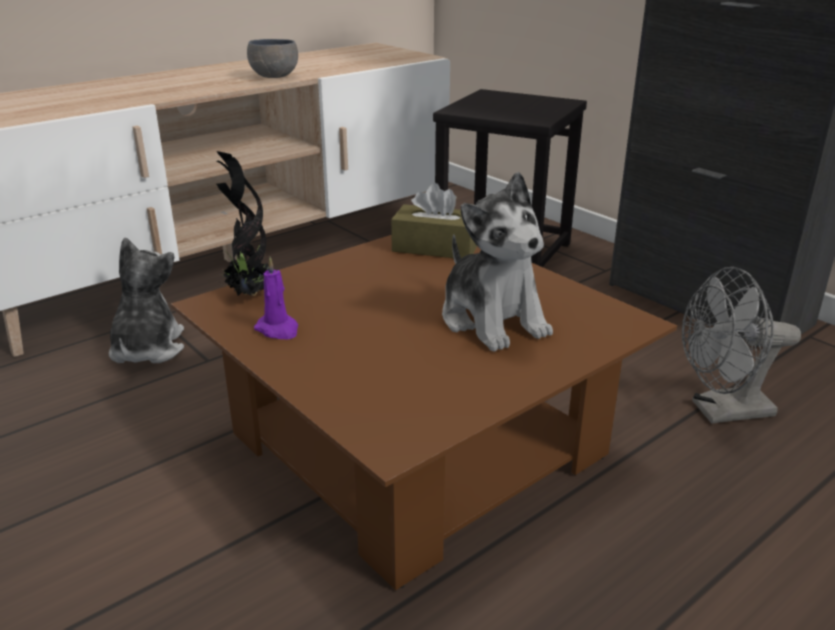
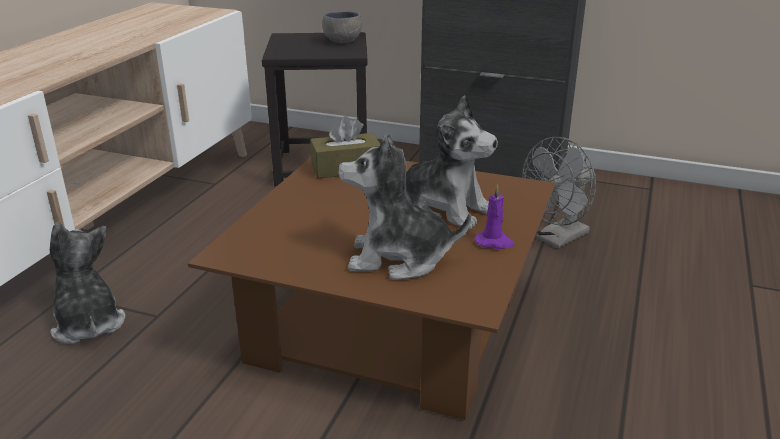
camera: 30 degrees left, 0 degrees up
potted plant [216,151,269,296] -> none
grey bowl [247,39,298,78] -> grey bowl moved to [322,11,362,43]
purple candle [254,257,298,339] -> purple candle moved to [475,184,515,249]
none -> plush toy [339,134,471,280]

